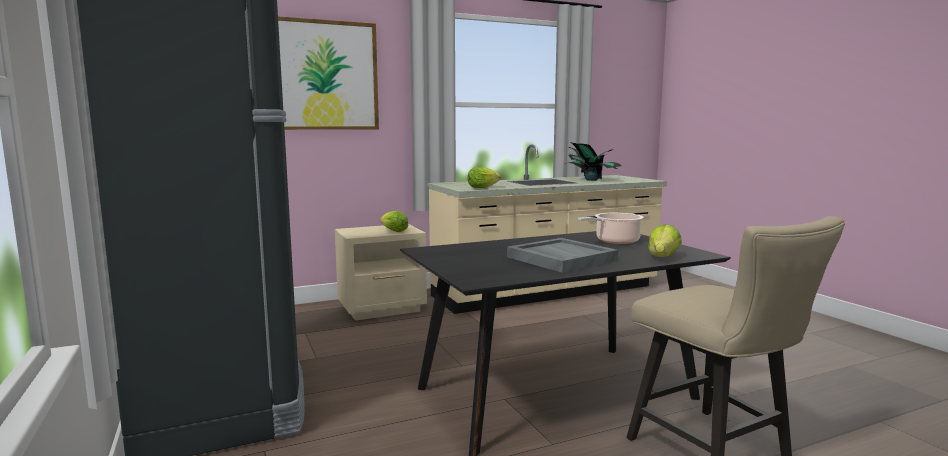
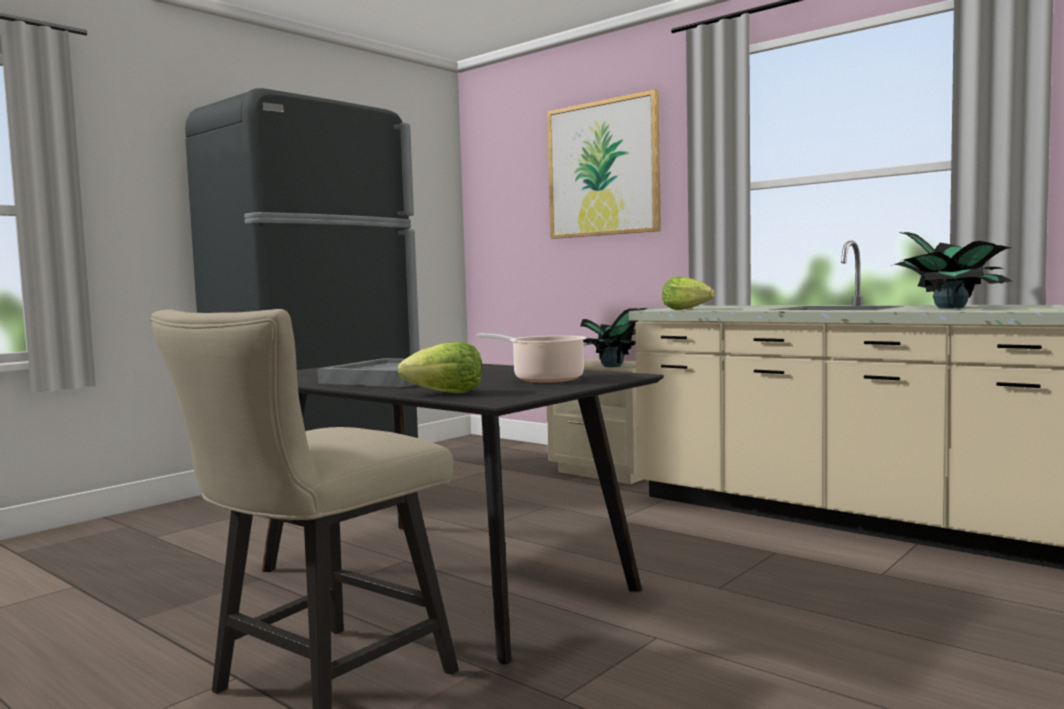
camera: 65 degrees right, 5 degrees down
lettuce [380,211,408,232] -> potted plant [580,308,647,367]

